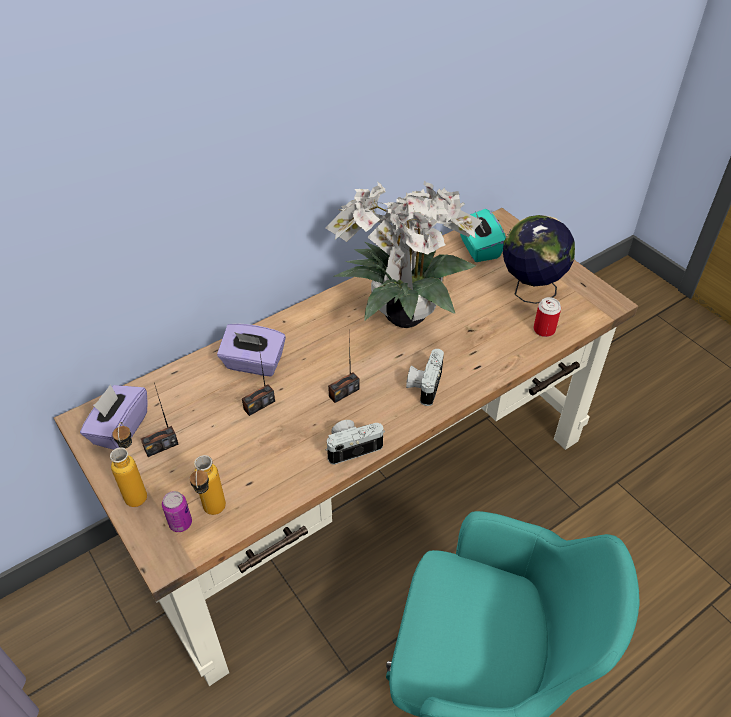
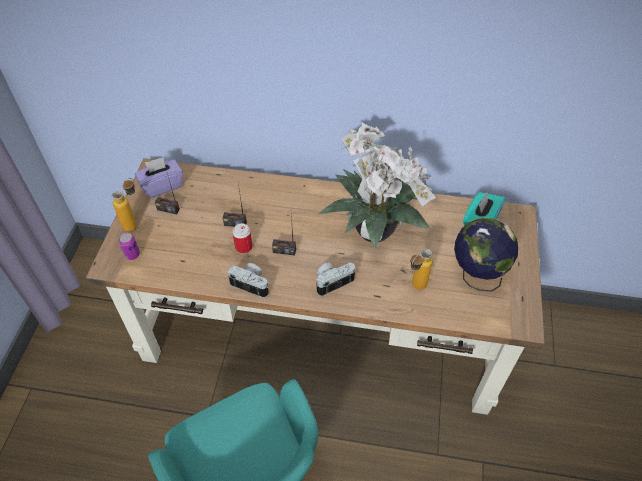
camera: 45 degrees right, 5 degrees up
bottle [189,455,226,515] -> bottle moved to [410,249,433,290]
purple tissue box [217,323,286,376] -> none
can [533,297,561,337] -> can moved to [232,223,253,253]

